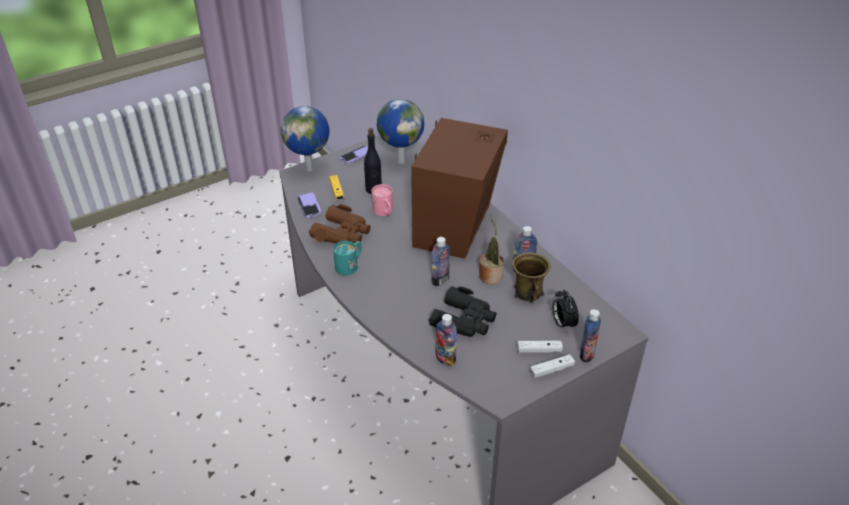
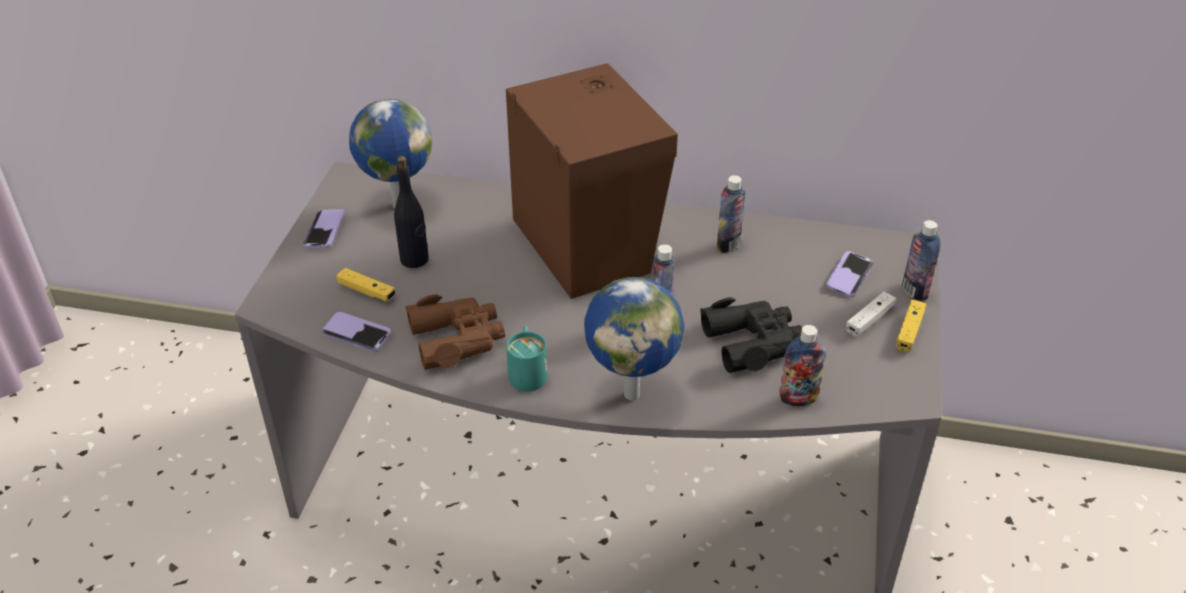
camera: 45 degrees left, 0 degrees up
globe [281,106,330,172] -> globe moved to [584,277,684,400]
pink mug [371,184,393,216] -> none
potted plant [479,215,504,284] -> none
brown mug [512,252,551,303] -> none
white game controller [530,354,575,378] -> yellow game controller [896,300,926,352]
alarm clock [552,289,579,332] -> phone [826,251,873,297]

